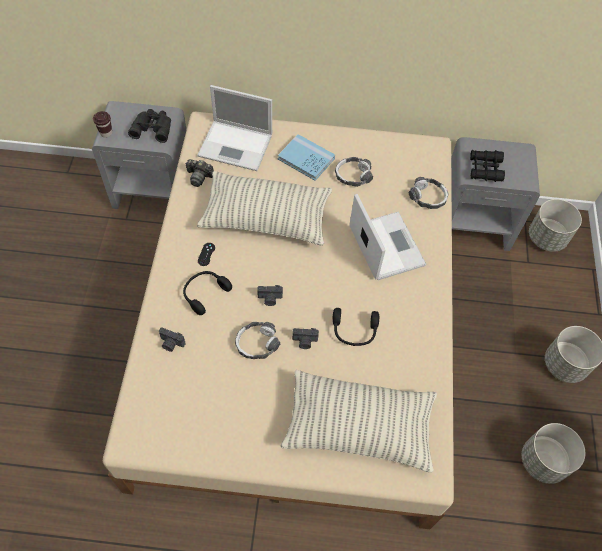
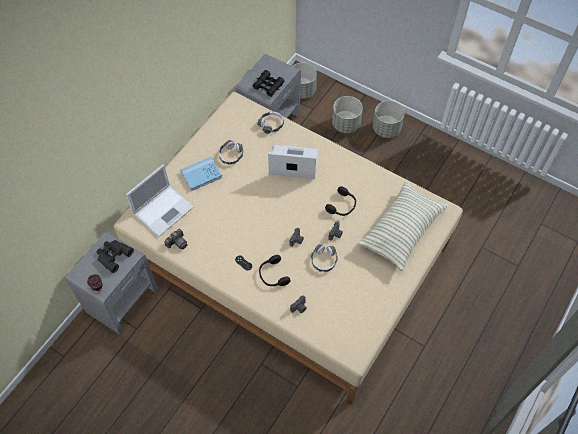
camera: 60 degrees left, 0 degrees up
pillow [197,171,332,246] -> none
grey planter [522,423,585,484] -> grey planter moved to [332,96,363,133]

